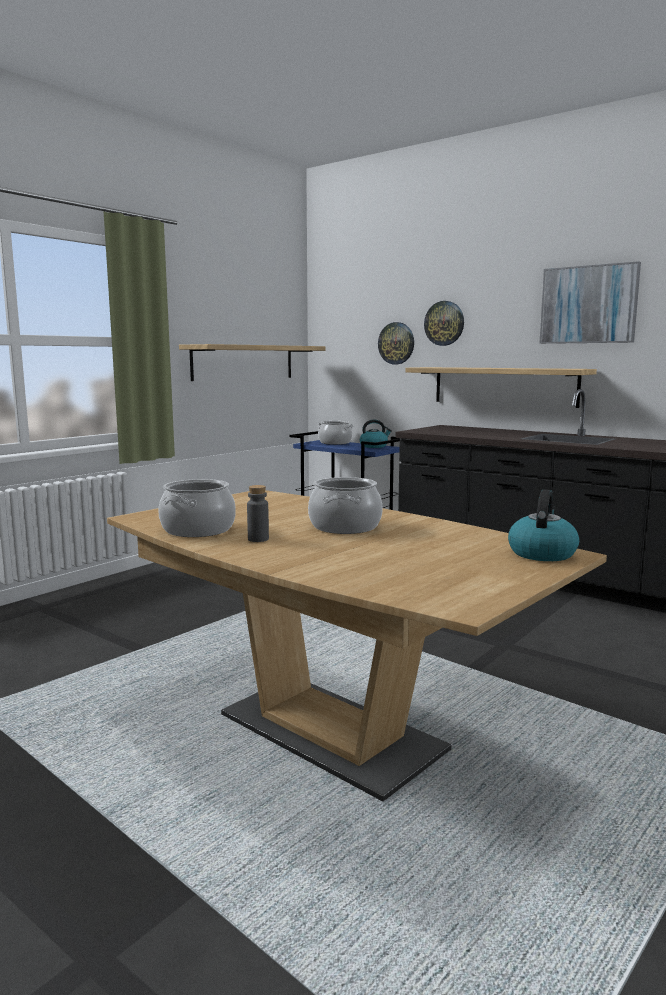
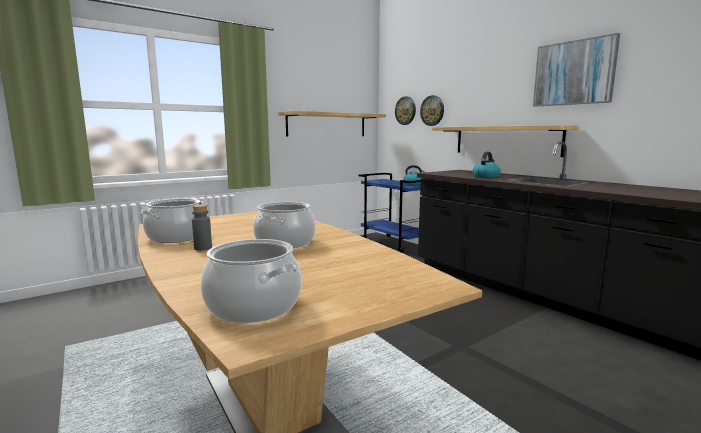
camera: 15 degrees right, 0 degrees up
cooking pot [317,421,354,445] -> cooking pot moved to [201,239,302,323]
wall clock [424,301,464,346] -> wall clock moved to [395,96,416,125]
kettle [508,490,579,561] -> kettle moved to [473,152,500,178]

